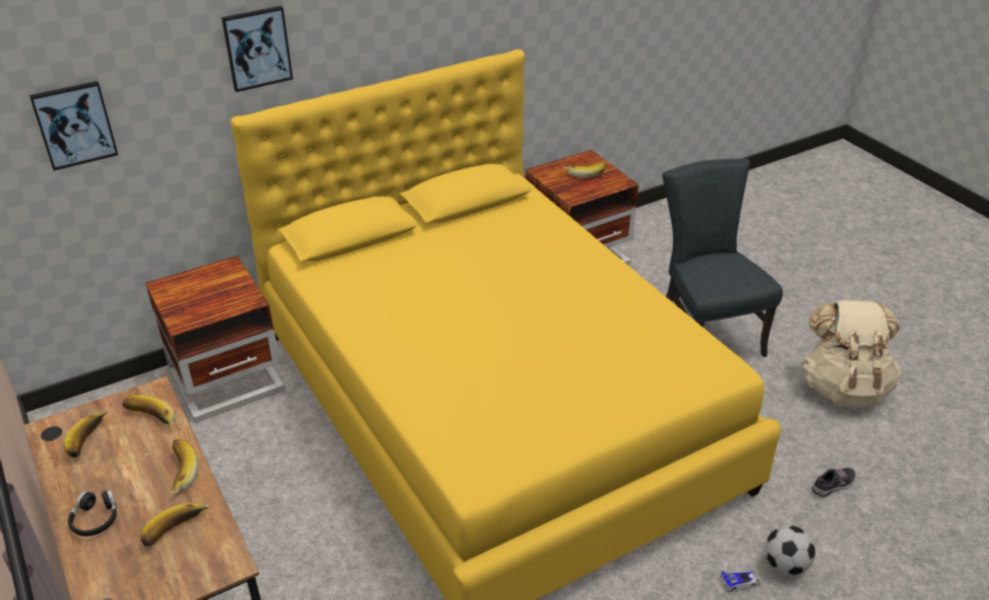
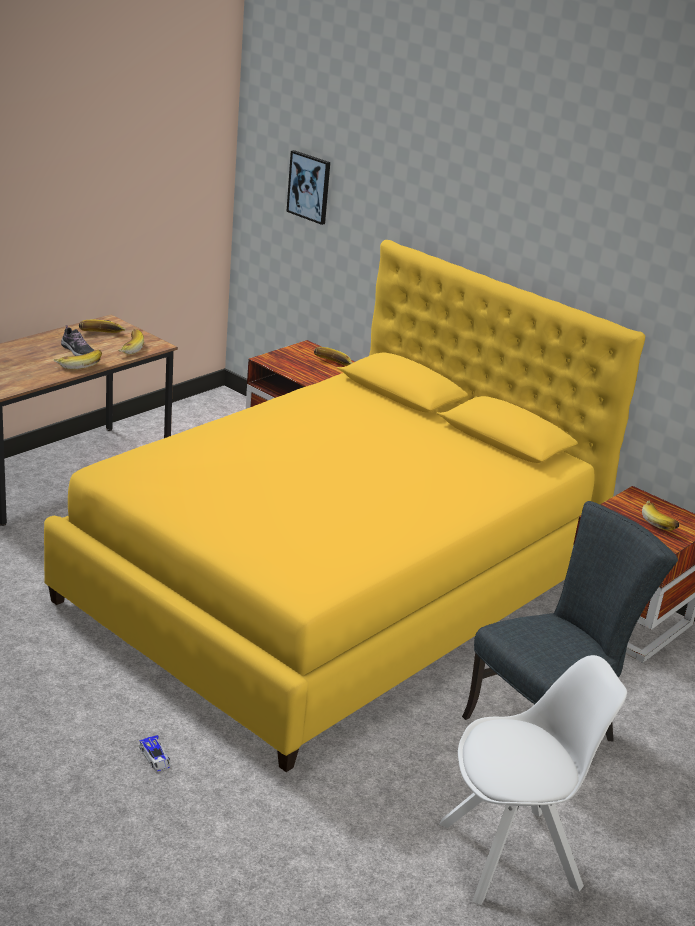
camera: 70 degrees right, 10 degrees down
black headphones [68,490,117,536] -> none
banana [141,503,210,546] -> banana moved to [314,347,352,366]
picture [221,6,293,92] -> none
football [765,525,815,576] -> none
beige backpack [802,300,901,407] -> white chair [439,655,627,905]
shoe [812,468,855,497] -> shoe moved to [61,325,94,356]

